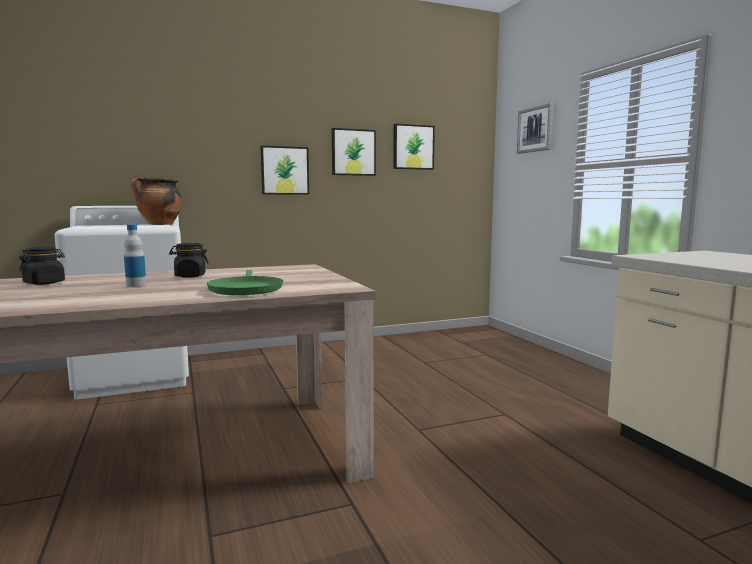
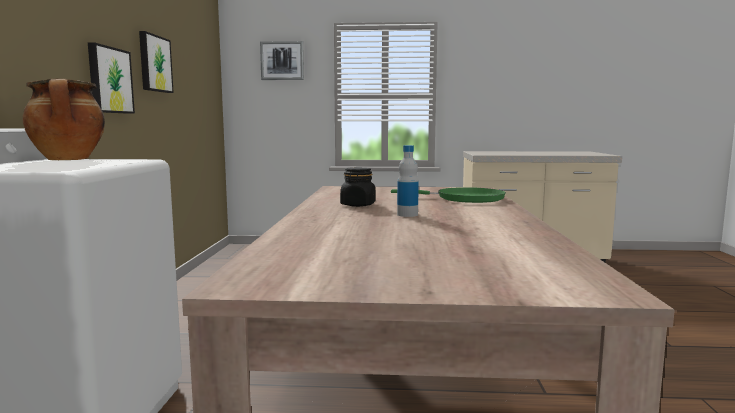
camera: 65 degrees left, 0 degrees up
black jar [20,247,65,285] -> none
picture [393,124,435,170] -> none

